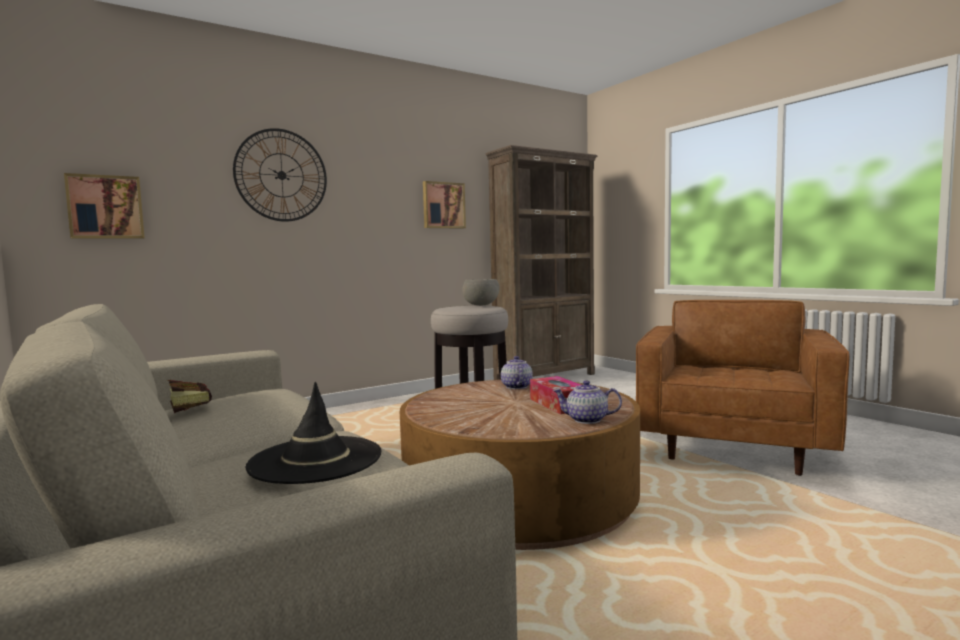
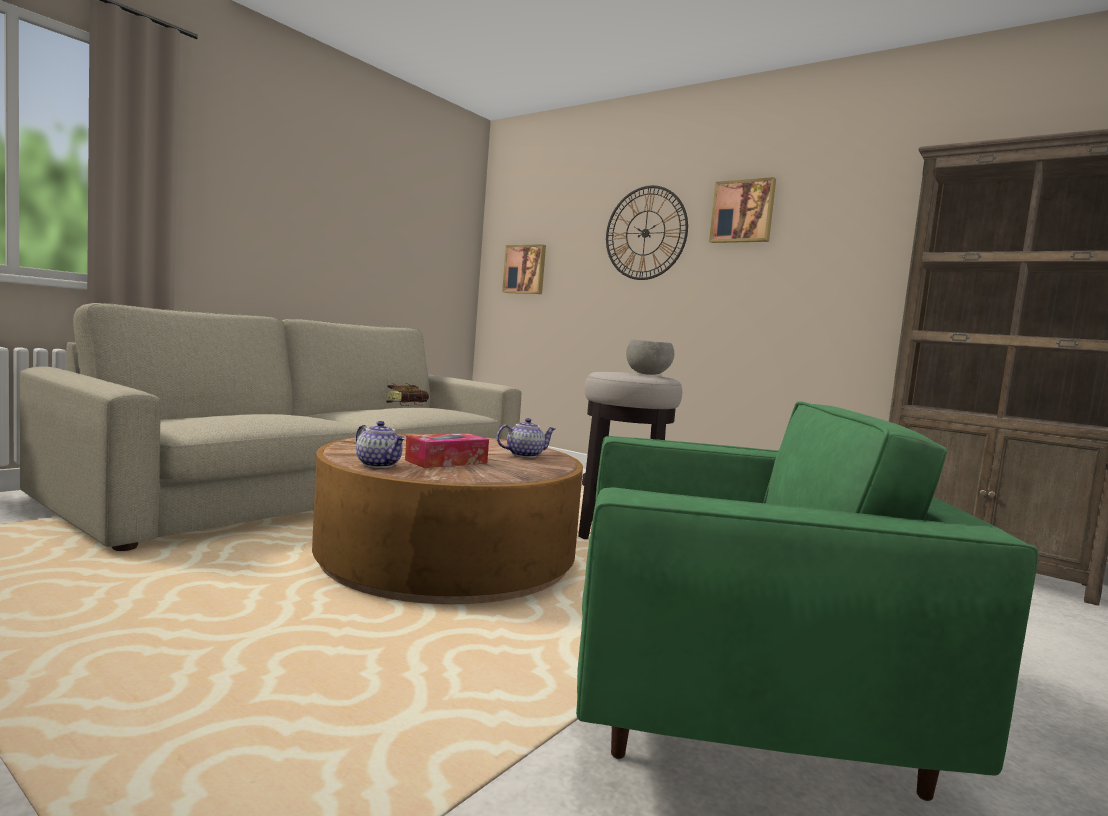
camera: 70 degrees right, 0 degrees up
black hat [245,382,382,484] -> none
picture [423,181,466,229] -> picture moved to [709,177,776,243]
teapot [553,380,622,424] -> teapot turned 135 degrees clockwise [356,421,405,468]
brown armchair [636,300,849,476] -> green armchair [576,401,1038,801]

